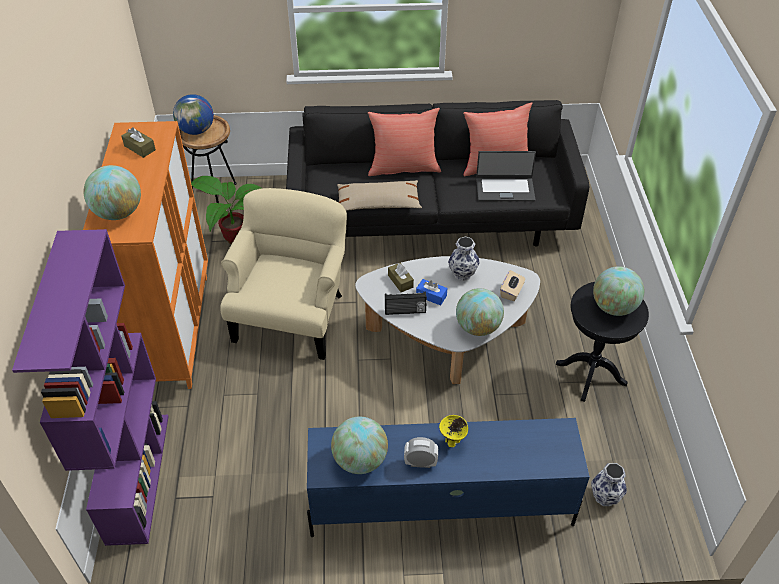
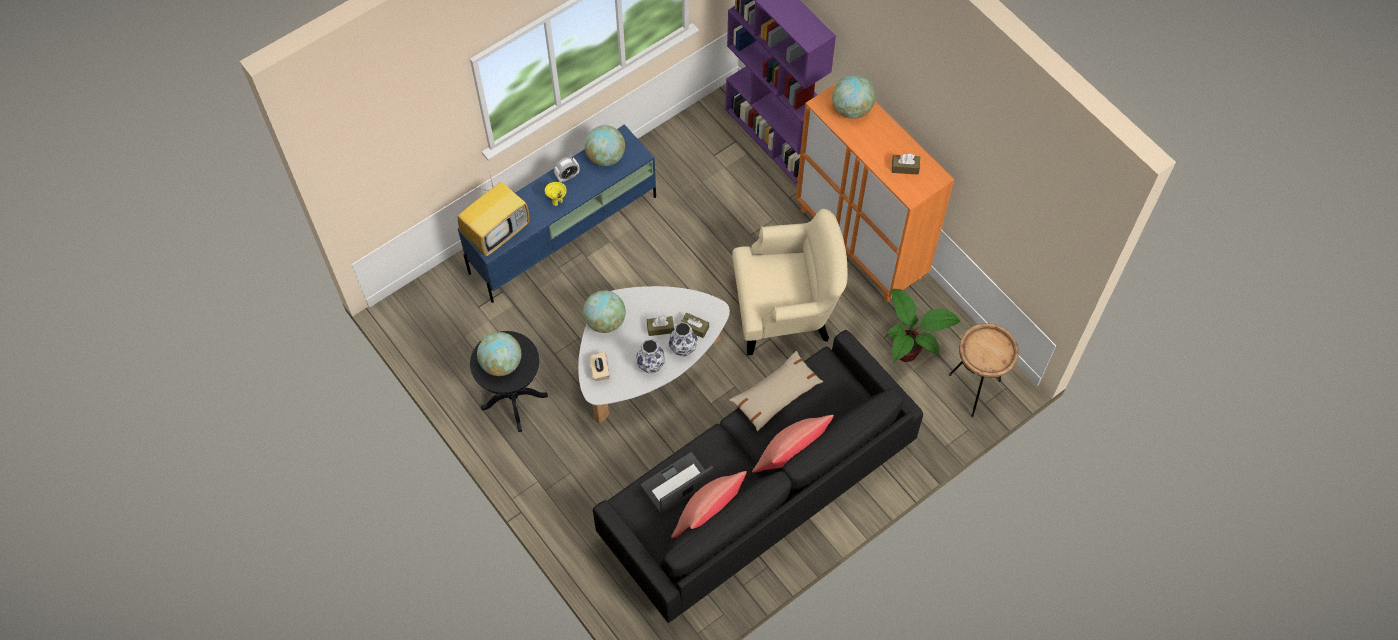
camera: 145 degrees right, 15 degrees up
globe [173,94,214,135] -> none
beige armchair [220,188,347,360] -> beige armchair turned 75 degrees counterclockwise [732,209,848,355]
radio [385,292,427,315] -> none
blue tissue box [416,279,447,305] -> brown tissue box [647,316,674,336]
vase [591,463,627,506] -> vase moved to [669,322,698,357]
none -> television [458,175,529,256]

